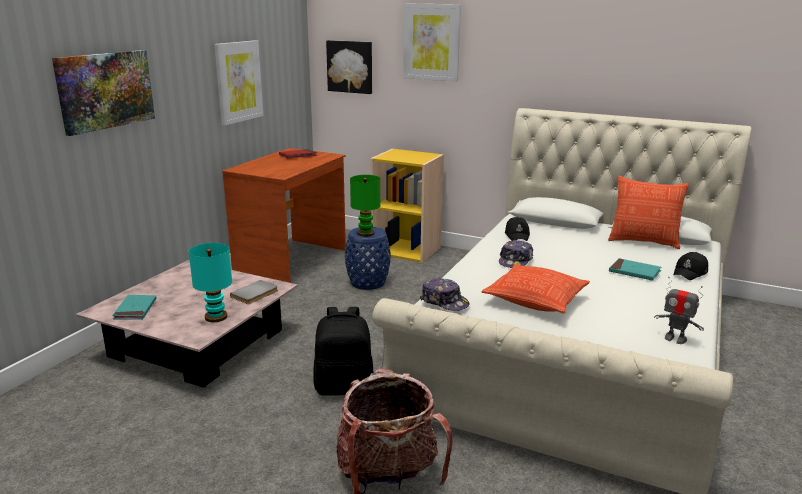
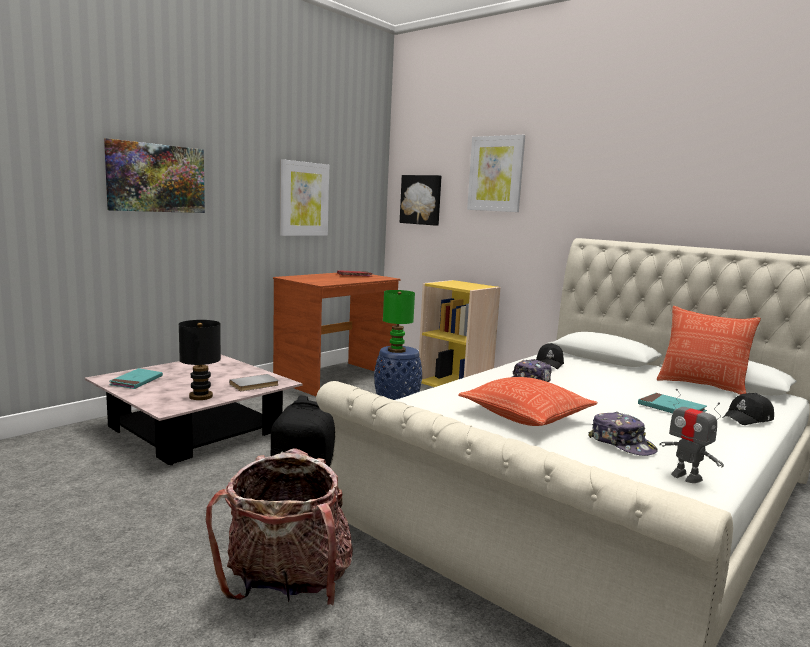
camera: 15 degrees right, 10 degrees down
turquoise table lamp [188,243,232,322] -> black table lamp [179,320,221,400]
cap [420,278,469,311] -> cap moved to [588,412,658,456]

